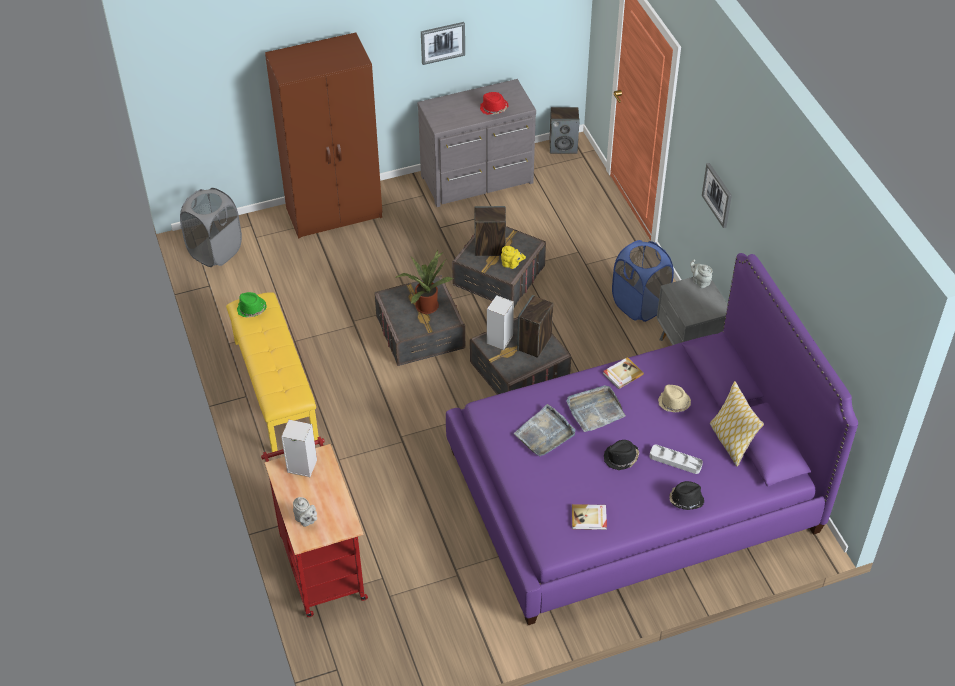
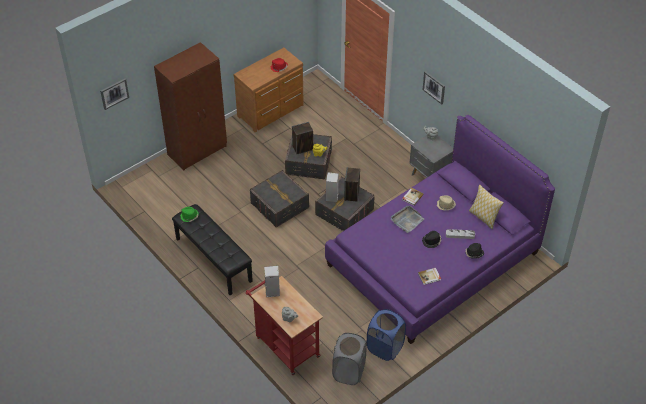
camera: 20 degrees left, 0 degrees up
grey laundry basket [180,188,242,267] -> grey laundry basket moved to [332,333,367,385]
yellow bench [226,292,319,452] -> black bench [172,204,253,295]
potted plant [395,249,453,314] -> none
grey dresser [417,79,536,207] -> brown dresser [233,48,304,133]
picture [421,22,465,65] -> picture moved to [100,79,129,110]
grey tray [514,404,575,456] -> none
speaker [549,107,580,154] -> none
blue laundry basket [612,240,674,322] -> blue laundry basket moved to [367,309,406,361]

